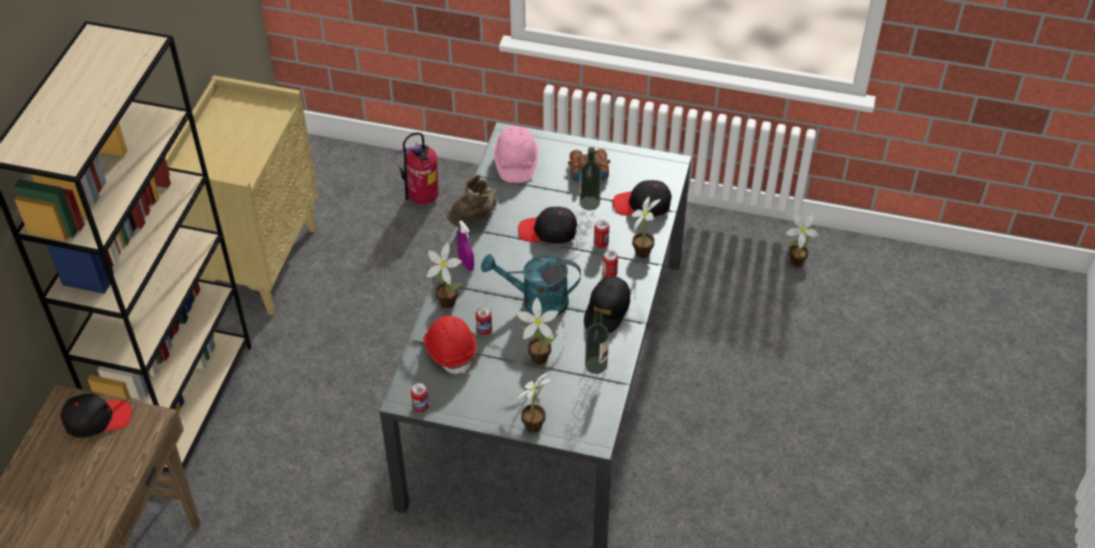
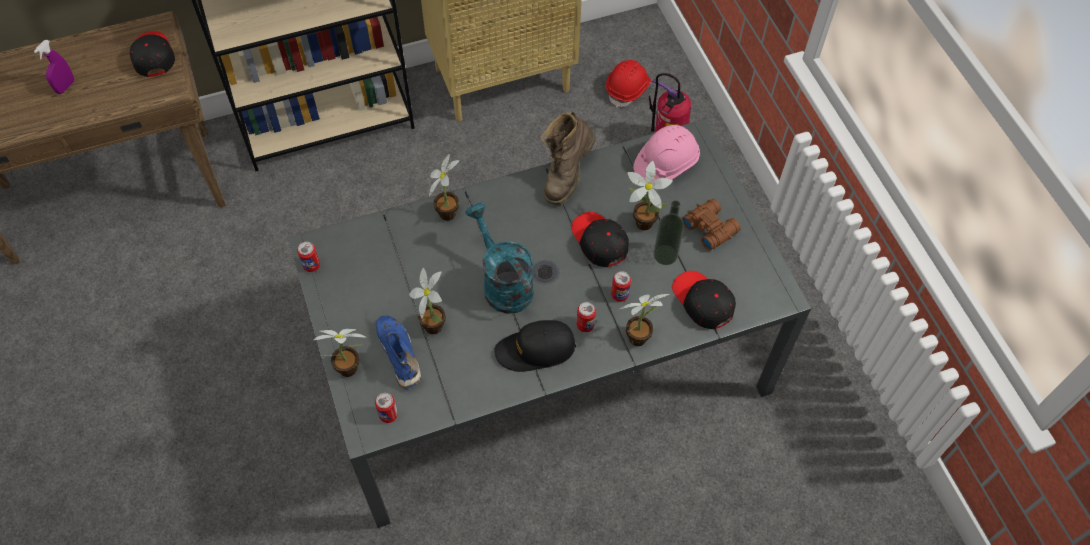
camera: 55 degrees right, 10 degrees up
black cap [60,393,132,438] -> black cap turned 150 degrees counterclockwise [130,31,175,77]
red hard hat [424,315,477,374] -> red hard hat moved to [606,60,651,108]
brown boot [447,174,498,227] -> brown boot turned 120 degrees clockwise [540,111,596,205]
purple spray bottle [457,221,474,270] -> purple spray bottle moved to [34,40,74,94]
can [476,307,492,336] -> can moved to [375,393,398,423]
bottle [585,310,609,374] -> none
potted plant [785,214,819,267] -> potted plant moved to [628,161,673,231]
none -> blue shoe [376,315,421,389]

